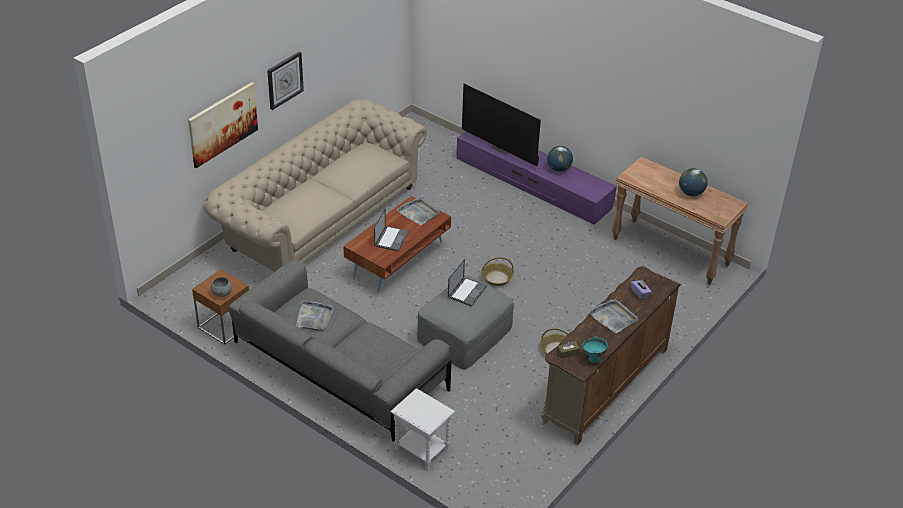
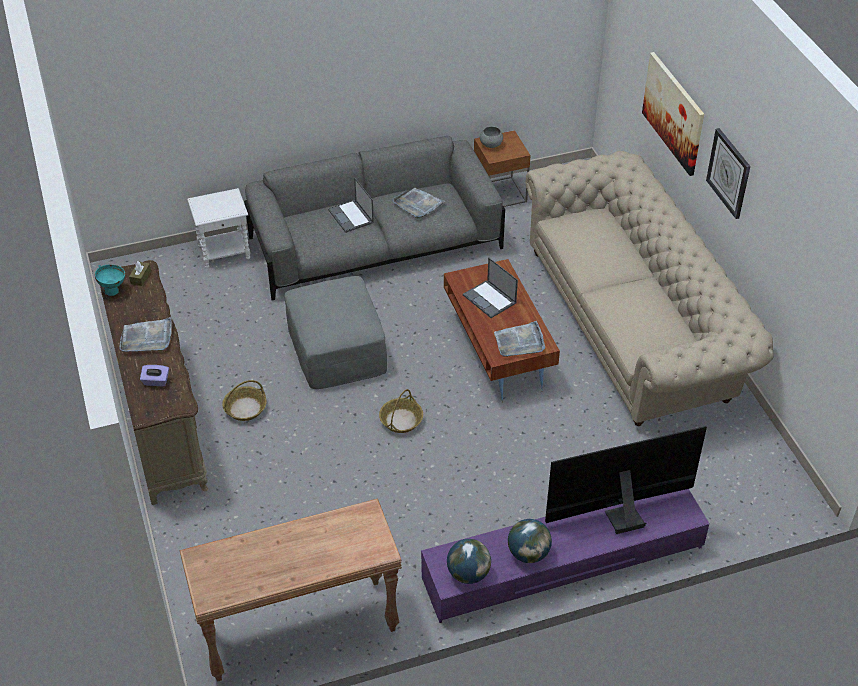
camera: 125 degrees right, 5 degrees up
laptop [448,259,487,307] -> laptop moved to [328,178,374,233]
globe [679,168,708,196] -> globe moved to [447,539,491,584]

